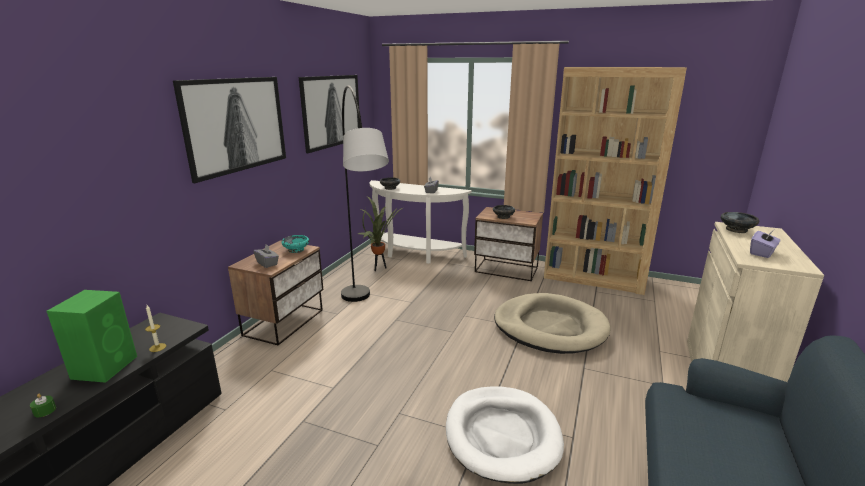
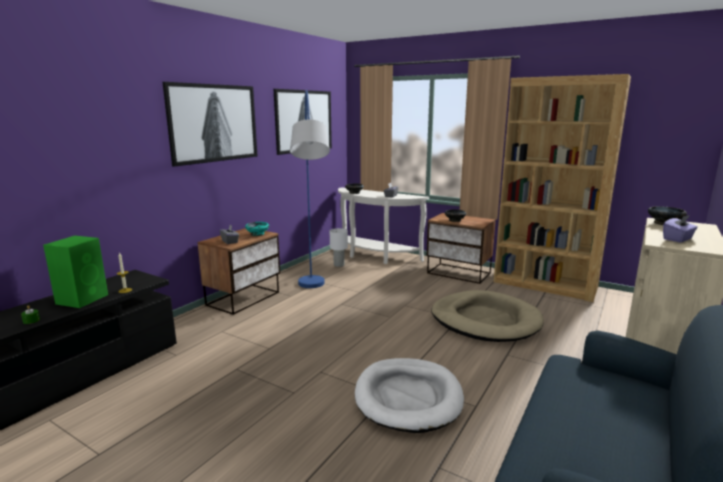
camera: 10 degrees right, 5 degrees down
grey floor lamp [341,85,389,302] -> blue floor lamp [290,90,330,288]
potted plant [358,196,403,271] -> white table lamp [330,228,348,267]

